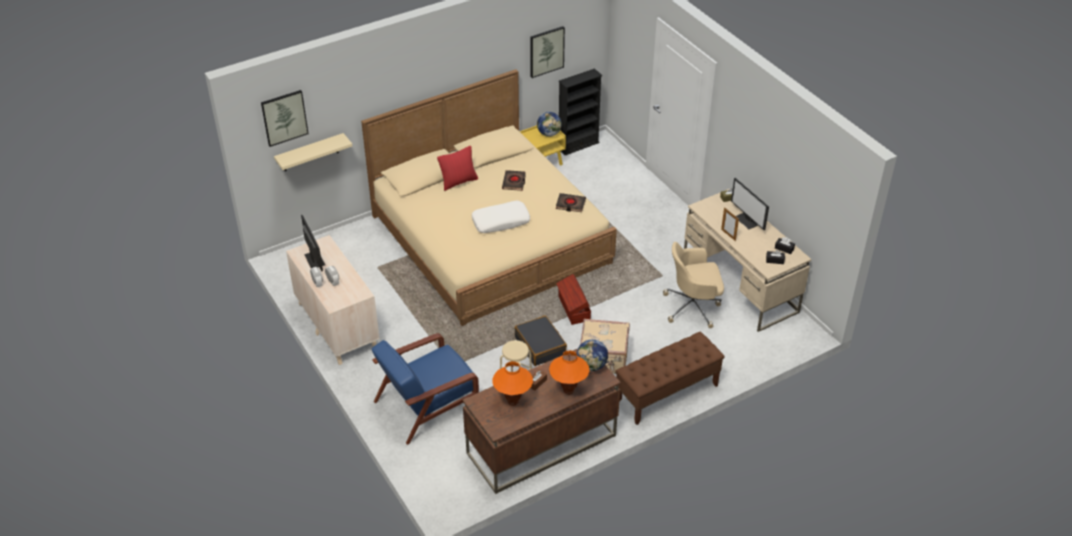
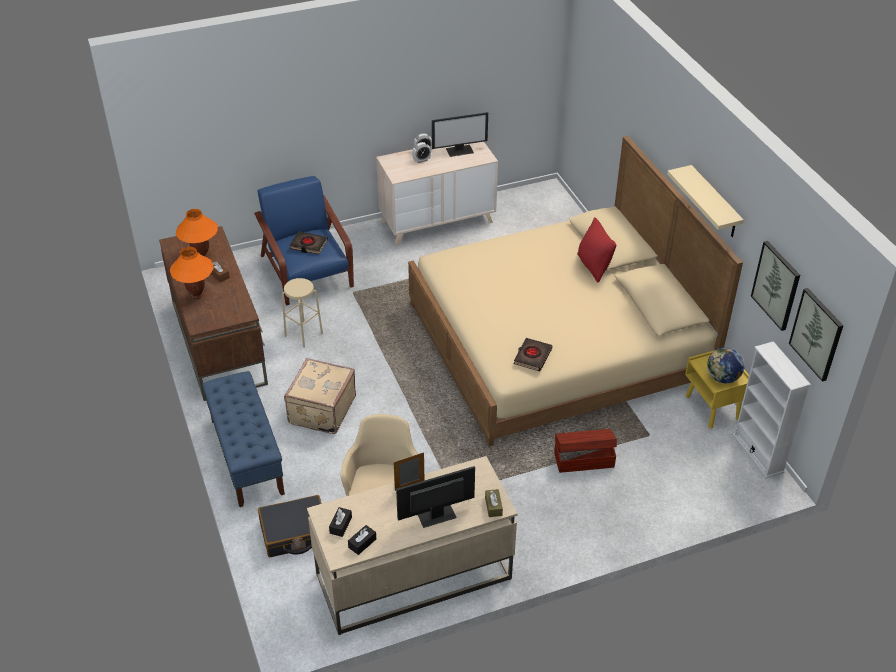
camera: 100 degrees right, 0 degrees up
picture [261,90,309,147] -> picture moved to [789,288,844,382]
beige shelf [274,133,352,171] -> beige shelf moved to [667,165,744,237]
white pillow [472,201,530,233] -> none
black book [502,170,526,191] -> black book moved to [289,231,328,254]
black suitcase [514,316,567,366] -> black suitcase moved to [258,495,322,557]
brown storage box [556,274,591,325] -> brown storage box moved to [554,429,617,473]
black bookcase [559,68,602,155] -> white bookcase [733,341,811,478]
globe [577,339,608,371] -> none
brown bench [616,332,725,425] -> blue bench [202,371,285,507]

